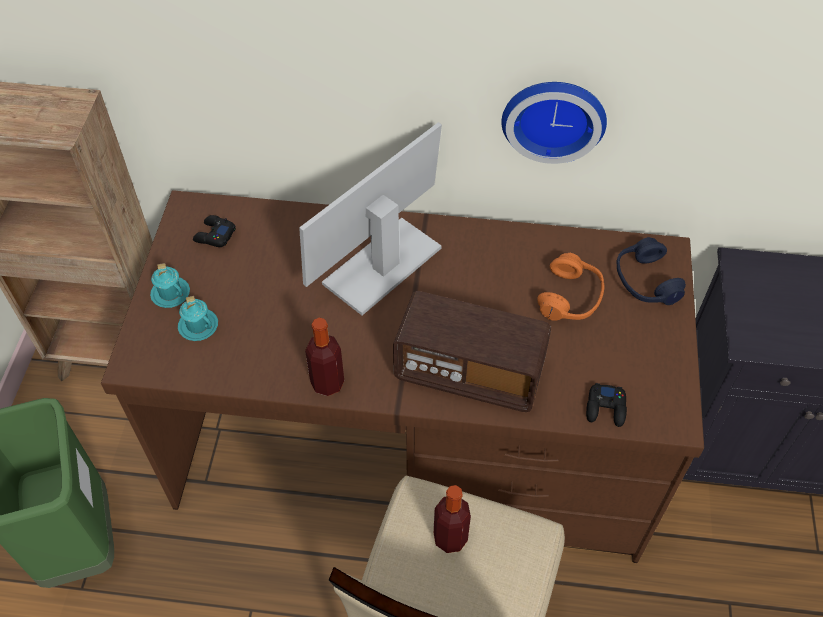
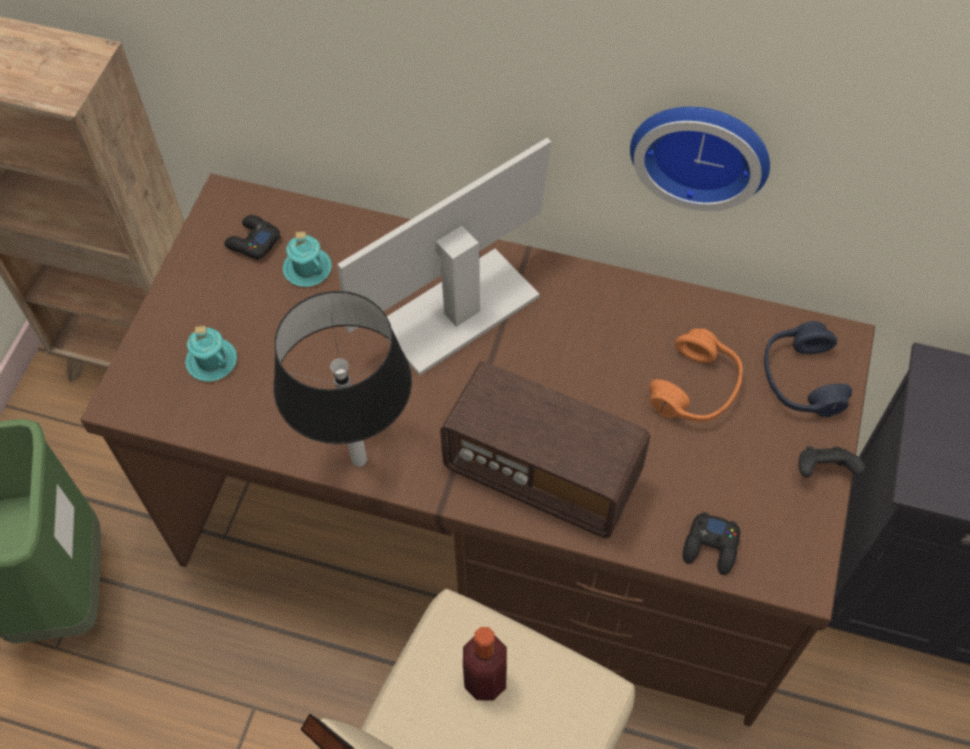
camera: 10 degrees right, 5 degrees up
turquoise mug [150,263,190,308] -> turquoise mug moved to [283,232,332,287]
bottle [305,318,344,396] -> black table lamp [274,291,412,467]
none -> black game controller [798,446,865,478]

